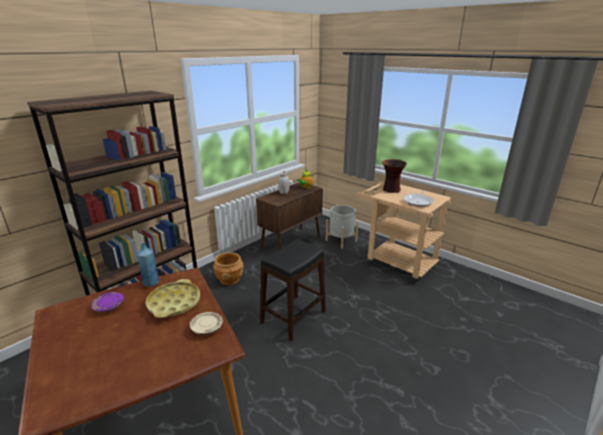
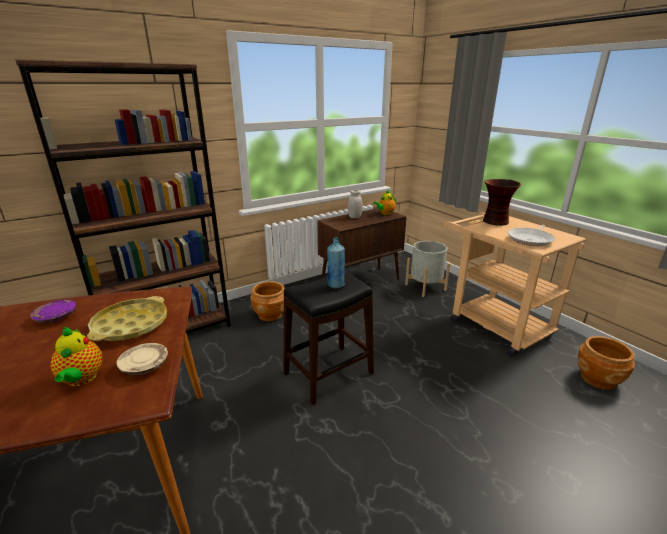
camera: 15 degrees right, 0 degrees up
blue bottle [137,243,159,287] -> blue bottle moved to [327,238,345,289]
none -> teapot [50,327,102,386]
none -> brown planter [578,336,635,390]

